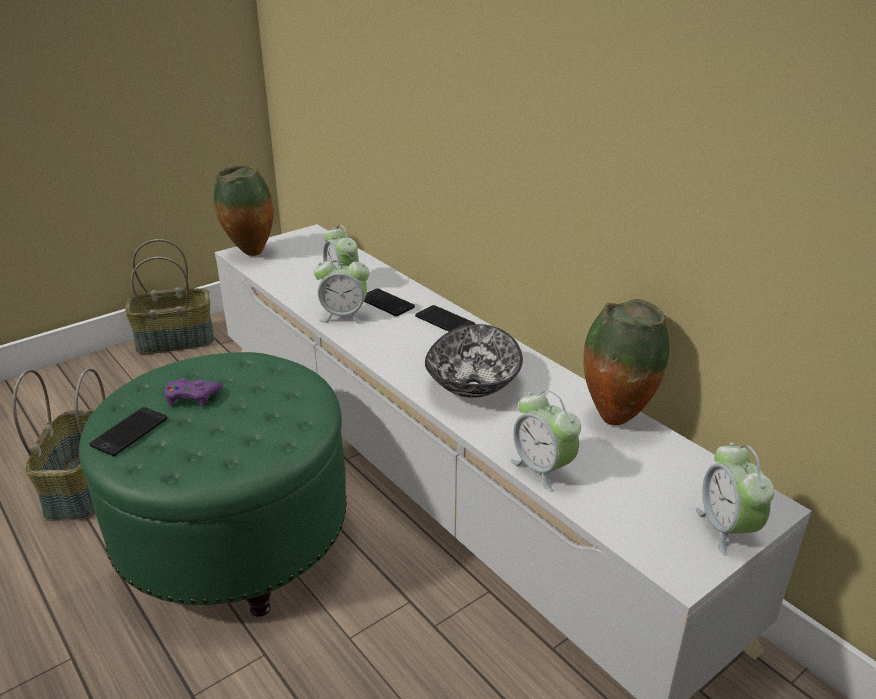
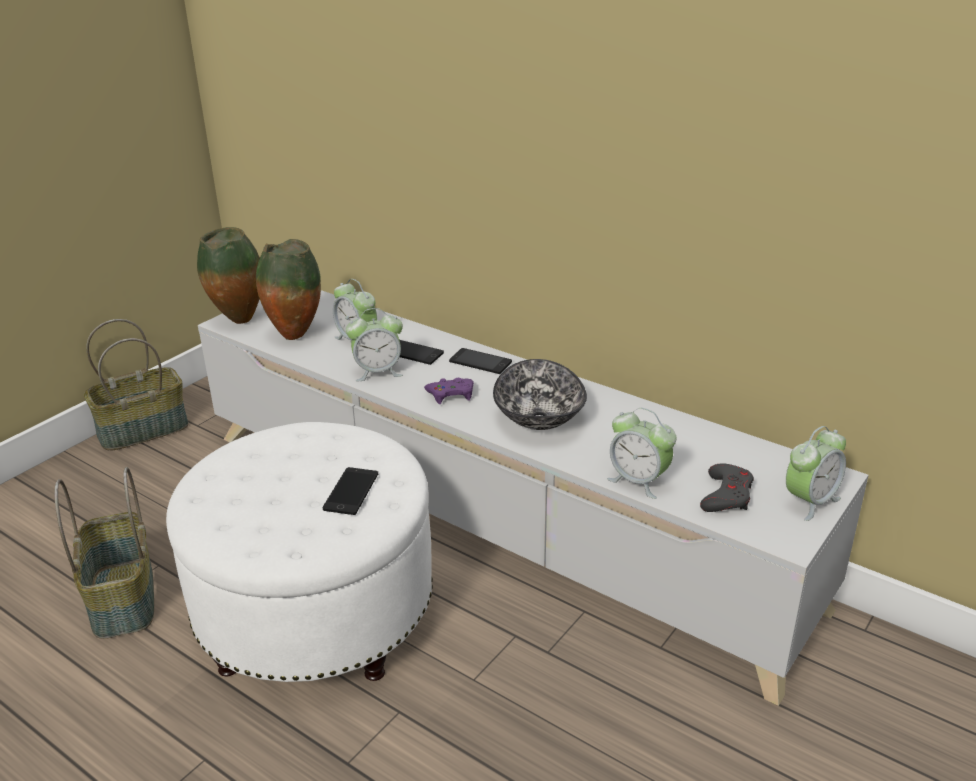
camera: 15 degrees left, 0 degrees up
green ottoman [79,352,347,617] -> white ottoman [166,422,433,682]
phone [89,407,168,456] -> phone moved to [322,467,378,515]
purple game controller [165,378,223,407] -> purple game controller moved to [424,378,474,404]
vase [583,299,669,425] -> vase moved to [256,239,321,340]
alarm clock [696,443,774,555] -> alarm clock turned 105 degrees counterclockwise [786,426,846,521]
none -> grey game controller [700,463,754,512]

